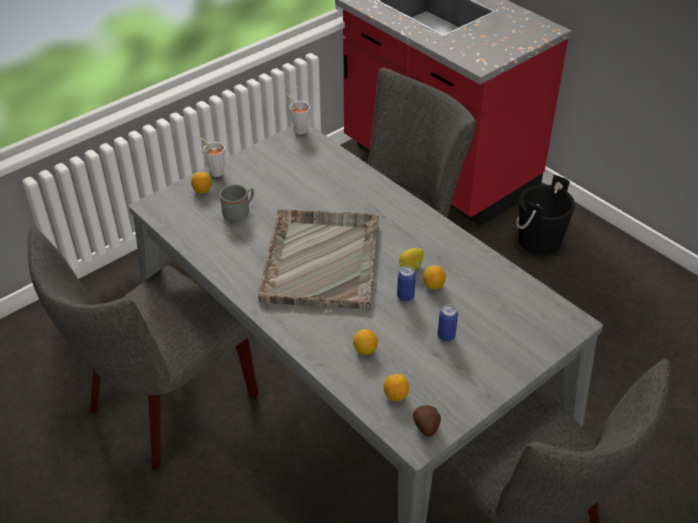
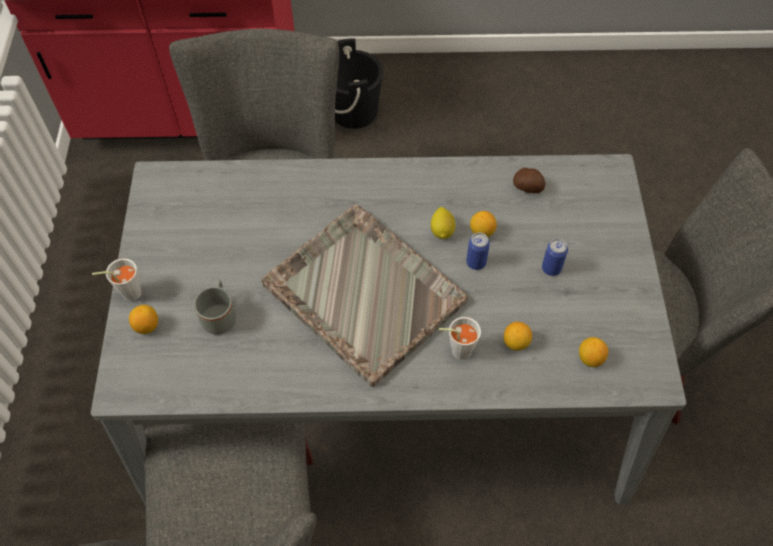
camera: 50 degrees left, 15 degrees up
grey cup [286,94,310,135] -> grey cup moved to [439,317,481,360]
potato [413,405,441,437] -> potato moved to [513,168,545,193]

